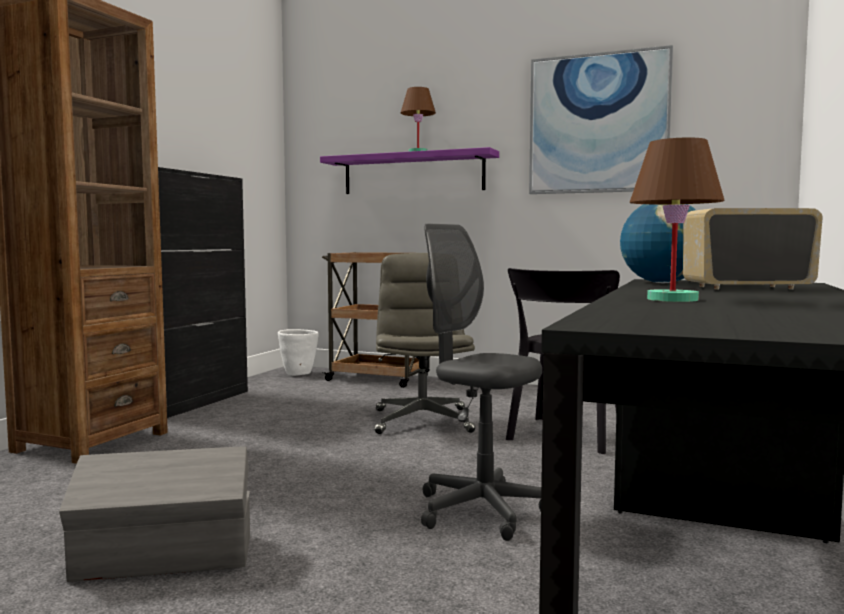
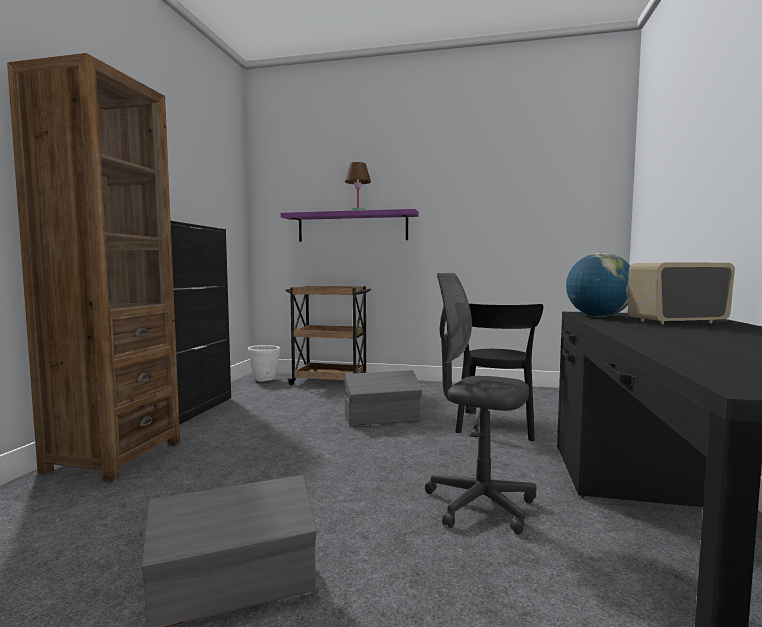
camera: 10 degrees left, 0 degrees up
grey office chair [375,253,476,434] -> grey storage box [344,370,422,426]
picture [529,45,673,194] -> none
brown table lamp [629,138,725,302] -> none

